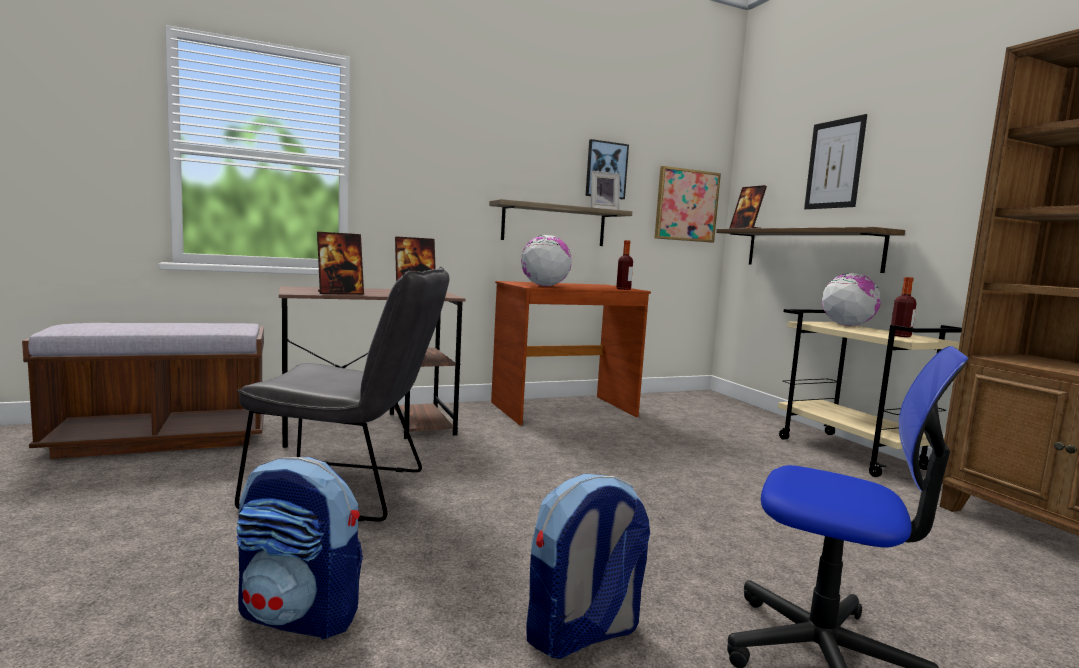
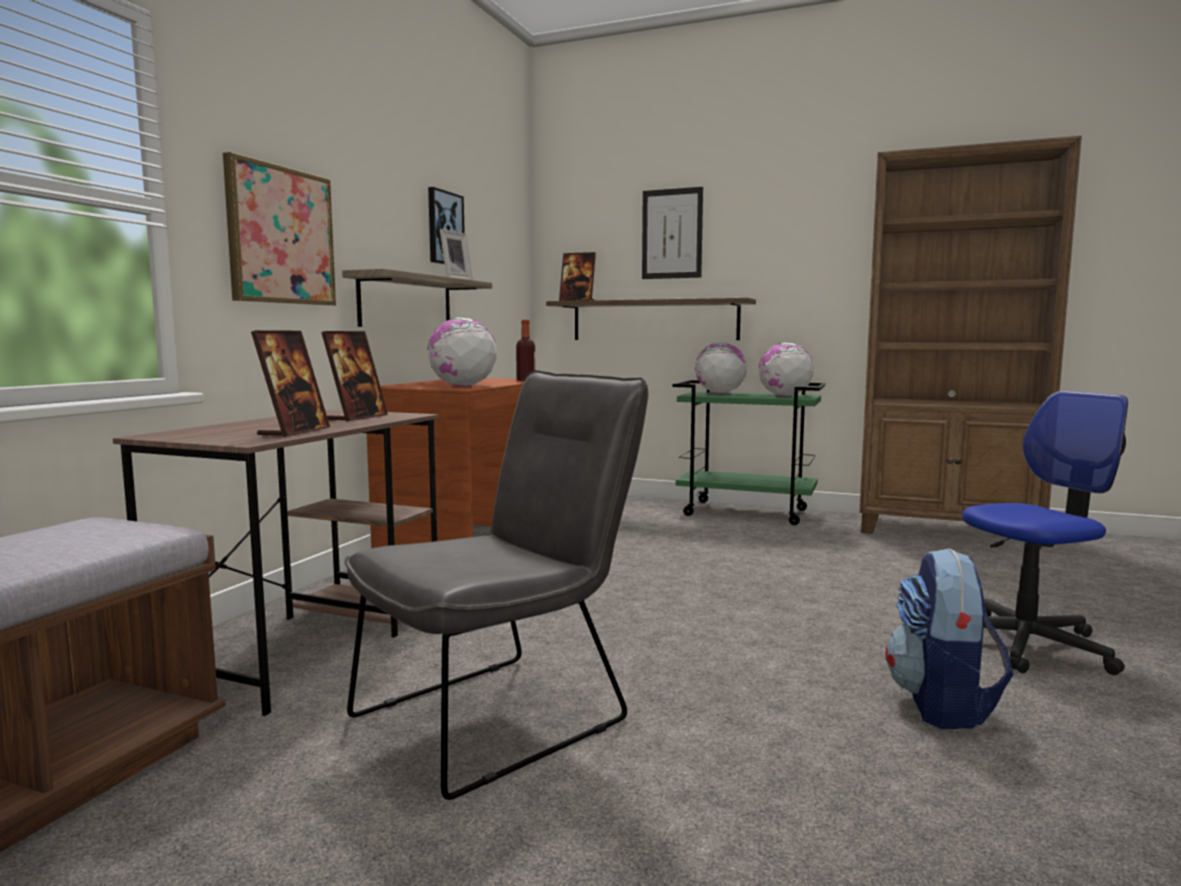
camera: 45 degrees left, 0 degrees up
backpack [237,457,363,640] -> none
picture [655,166,721,243] -> picture moved to [223,152,336,306]
beige cart [778,309,962,477] -> green cart [673,380,826,525]
bottle [891,277,916,337] -> globe [759,343,814,396]

